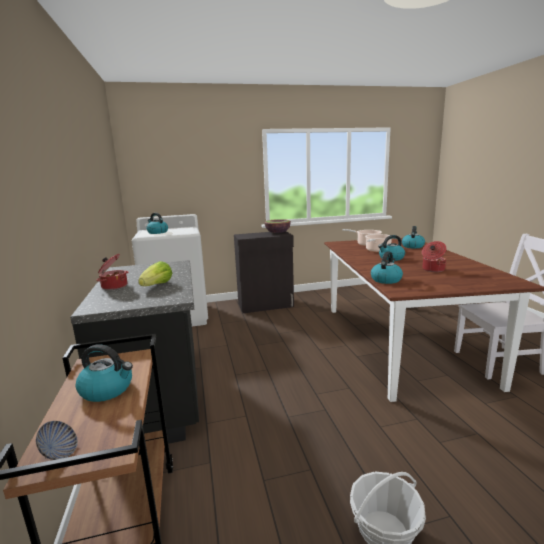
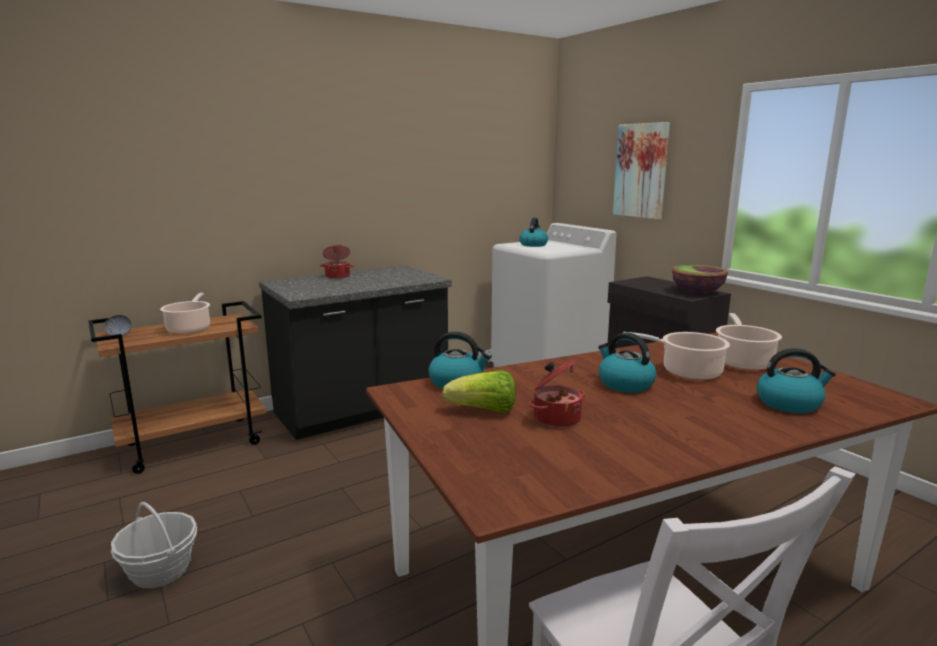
camera: 70 degrees right, 0 degrees up
kettle [75,344,133,402] -> cooking pot [160,293,210,334]
lettuce [138,261,172,286] -> lettuce moved to [442,370,515,412]
none -> picture [613,122,670,219]

